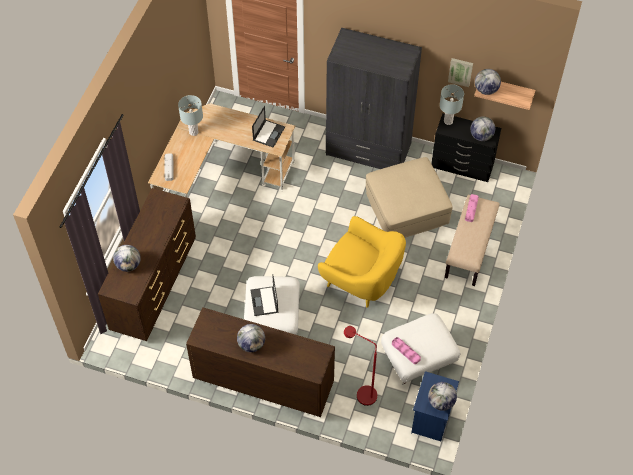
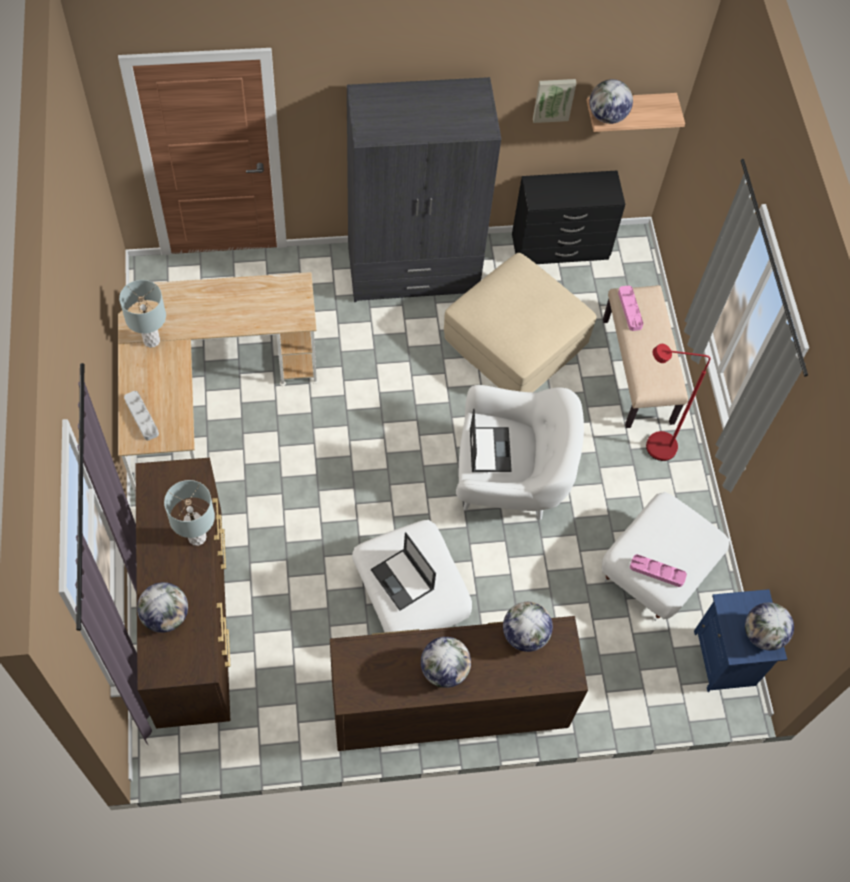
camera: 30 degrees left, 5 degrees up
laptop [252,106,285,148] -> laptop moved to [470,409,512,472]
yellow armchair [318,216,406,308] -> white armchair [456,385,584,520]
red floor lamp [344,326,377,406] -> red floor lamp moved to [646,344,711,461]
grey table lamp [439,84,464,125] -> grey table lamp moved to [164,480,215,546]
globe [471,116,495,141] -> globe moved to [503,602,553,652]

